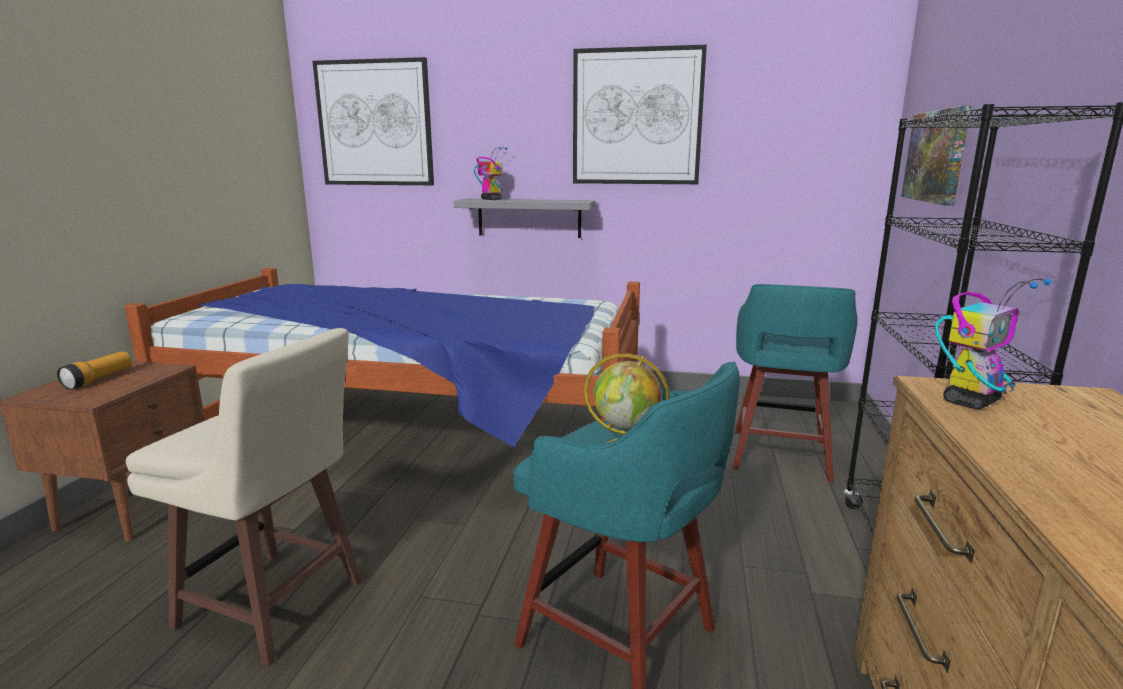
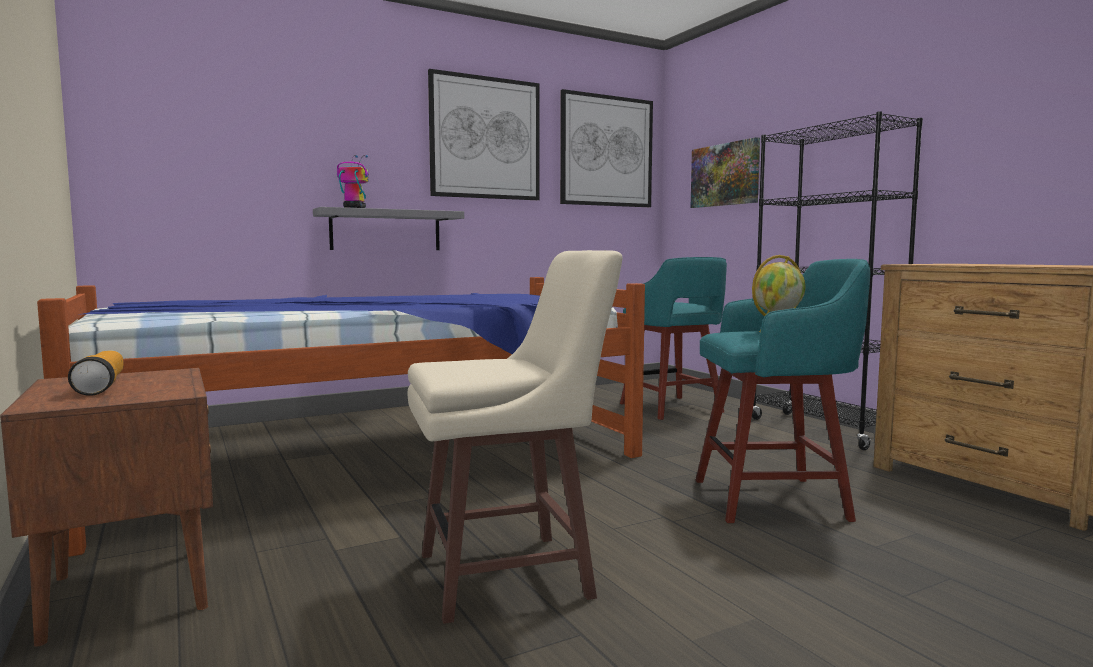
camera: 40 degrees left, 10 degrees down
picture [313,57,434,185] -> picture moved to [560,89,653,207]
toy robot [935,278,1052,409] -> none

